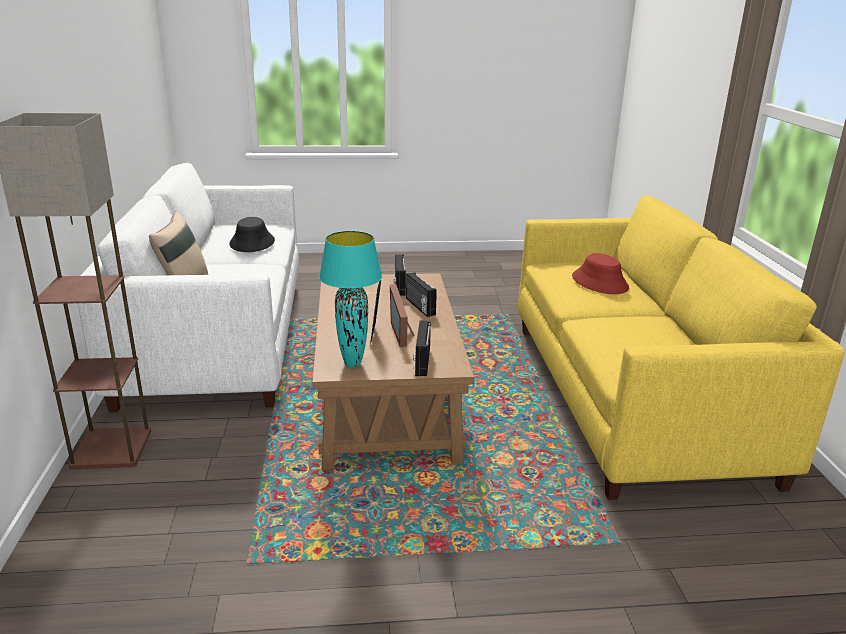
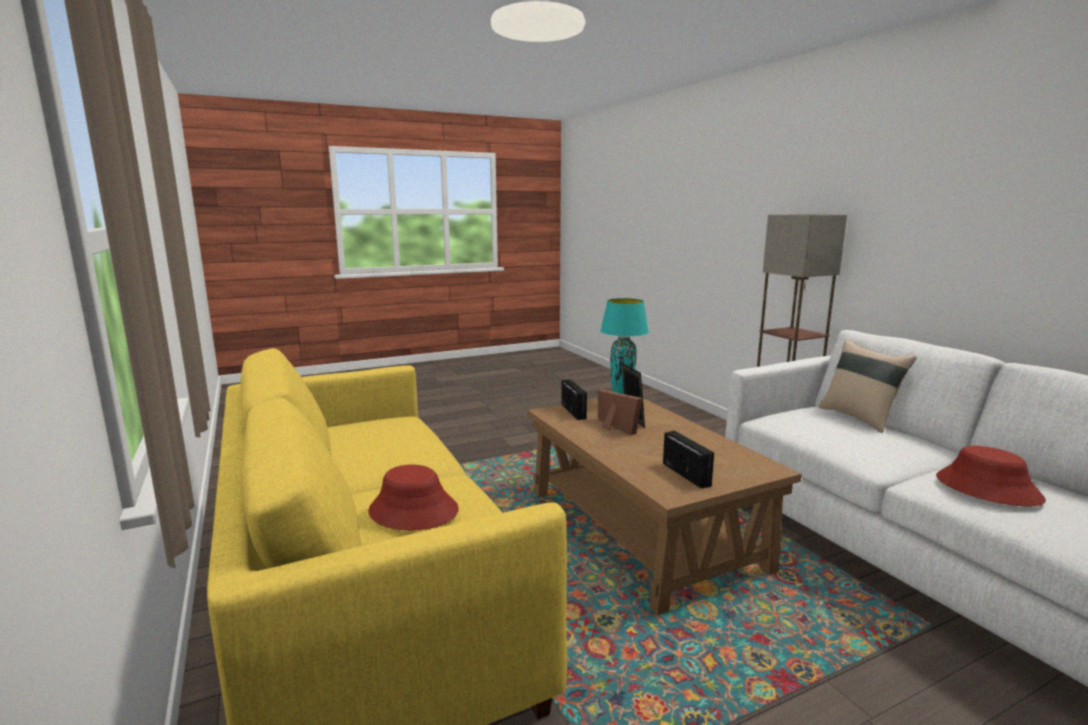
camera: 160 degrees right, 10 degrees down
black hat [229,217,275,252] -> red hat [936,446,1046,507]
radio [406,272,437,317] -> none

